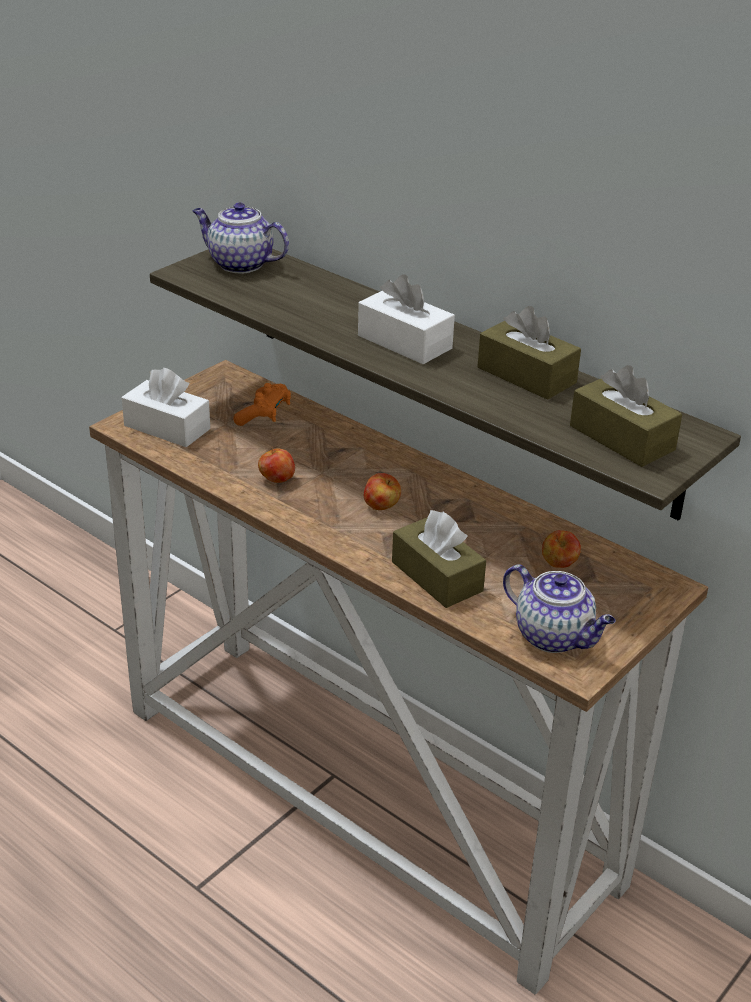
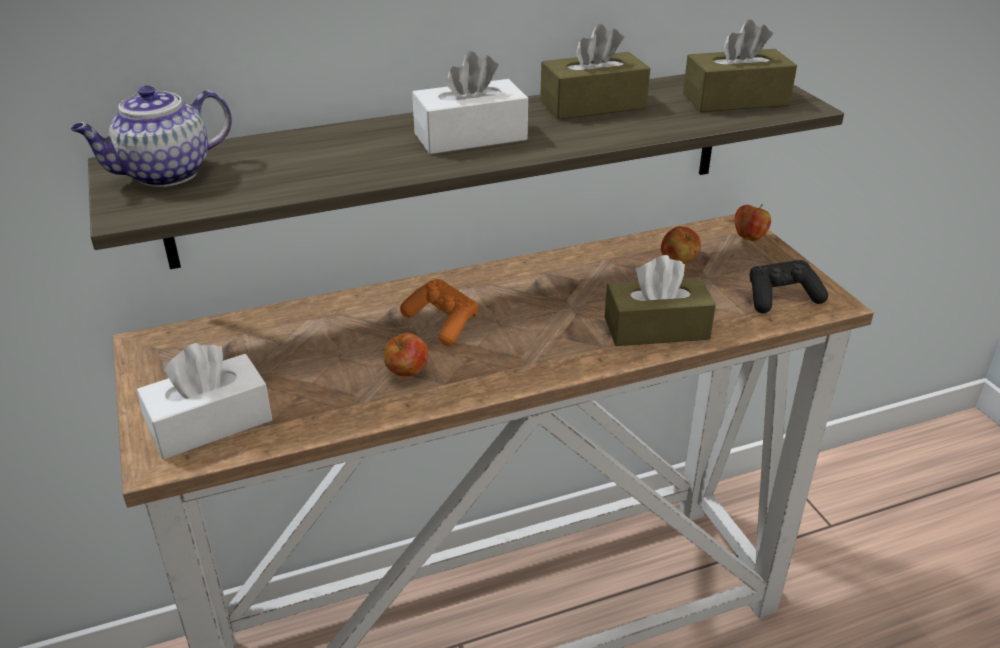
camera: 60 degrees left, 0 degrees up
orange game controller [234,383,291,426] -> orange game controller moved to [400,279,478,346]
apple [364,473,401,510] -> apple moved to [734,204,771,241]
teapot [503,564,616,653] -> black game controller [749,260,828,313]

